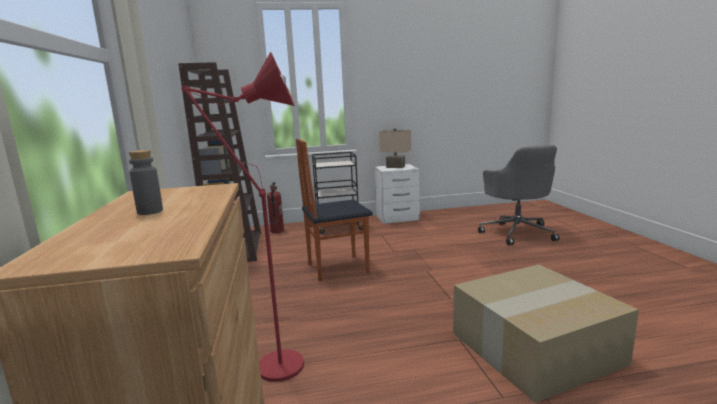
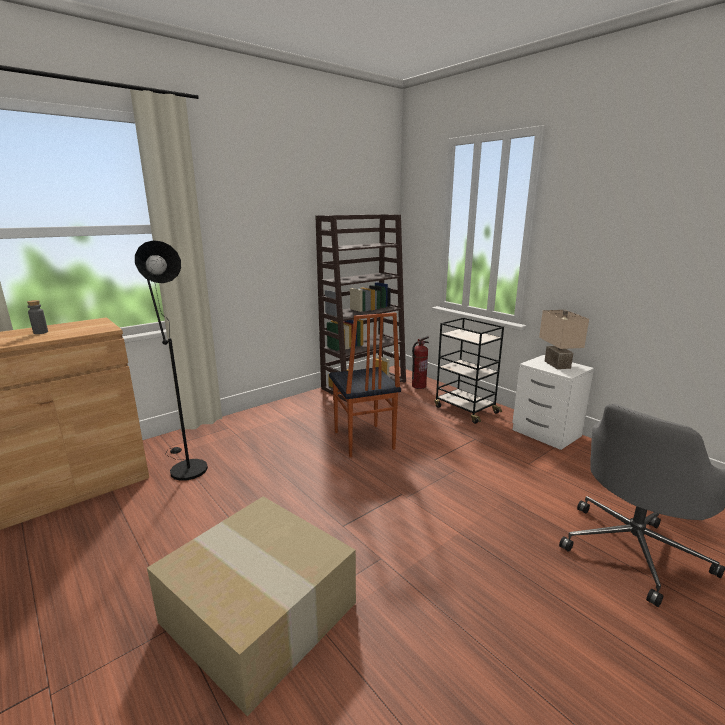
camera: 60 degrees right, 5 degrees up
red floor lamp [181,52,304,382] -> black floor lamp [135,240,208,481]
chair [296,139,373,282] -> chair turned 150 degrees counterclockwise [329,312,401,457]

